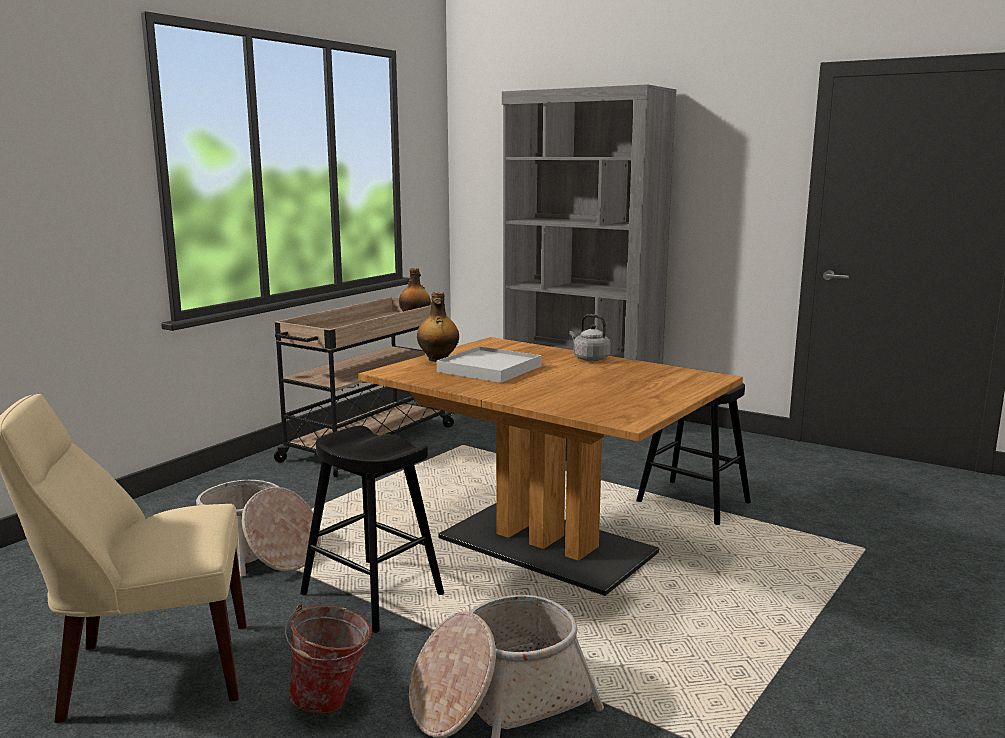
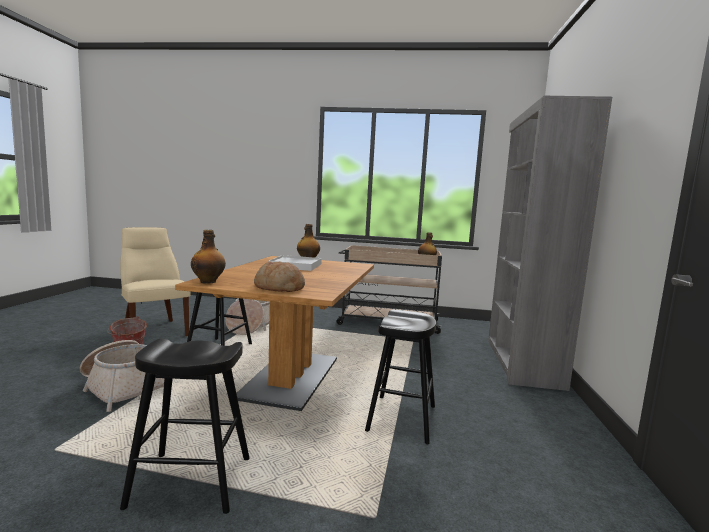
camera: 65 degrees right, 5 degrees down
grey kettle [569,314,610,361] -> none
none -> black stool [120,339,250,514]
none -> bottle [191,230,226,284]
none -> bread [254,261,305,292]

